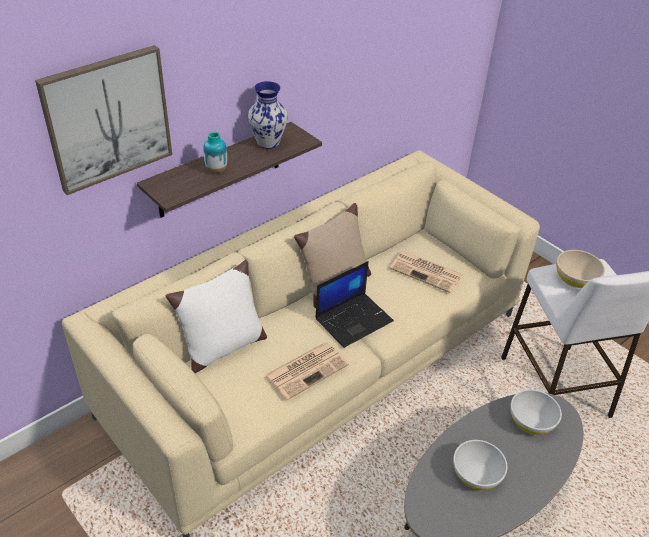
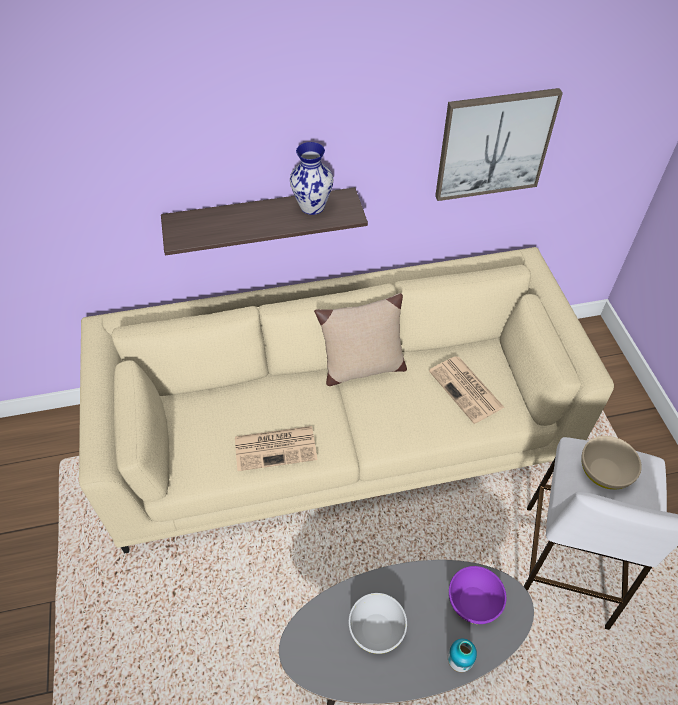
camera: 30 degrees right, 10 degrees up
picture [35,45,172,195] -> picture moved to [435,88,563,201]
white pillow [166,260,267,373] -> none
vase [203,132,227,173] -> vase moved to [448,639,477,672]
laptop [315,261,394,348] -> none
white bowl [510,389,562,435] -> purple bowl [449,566,506,624]

